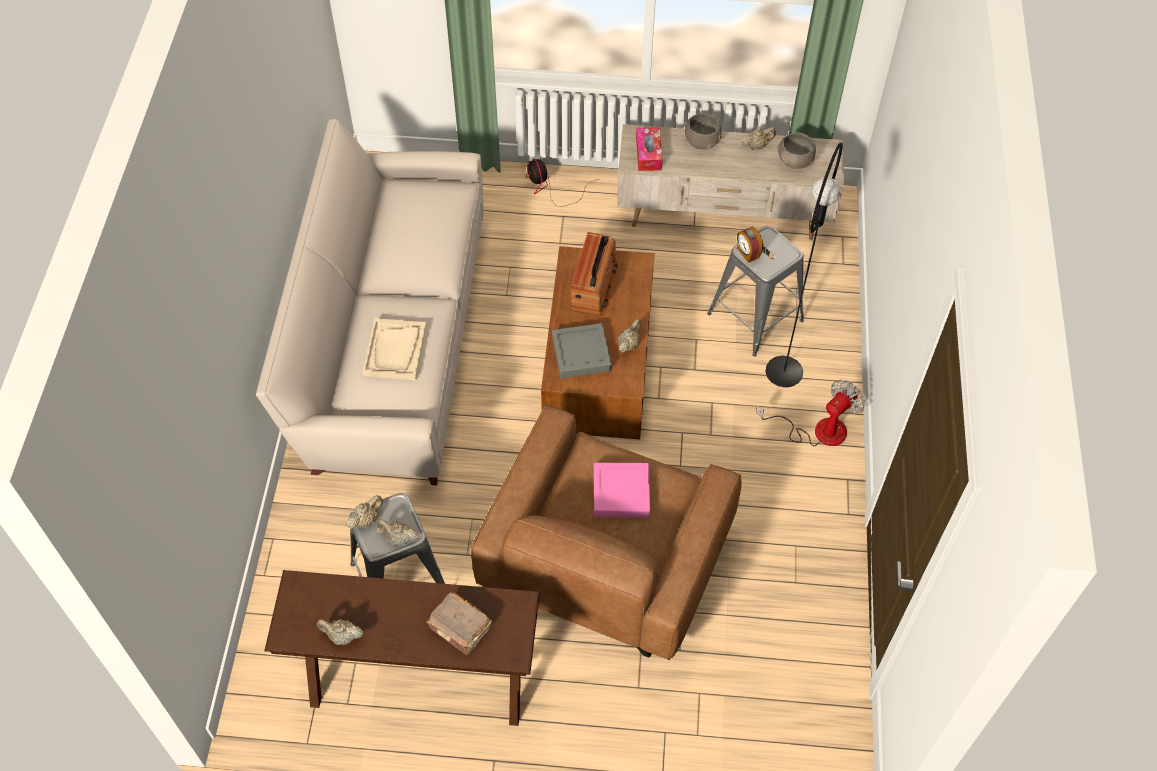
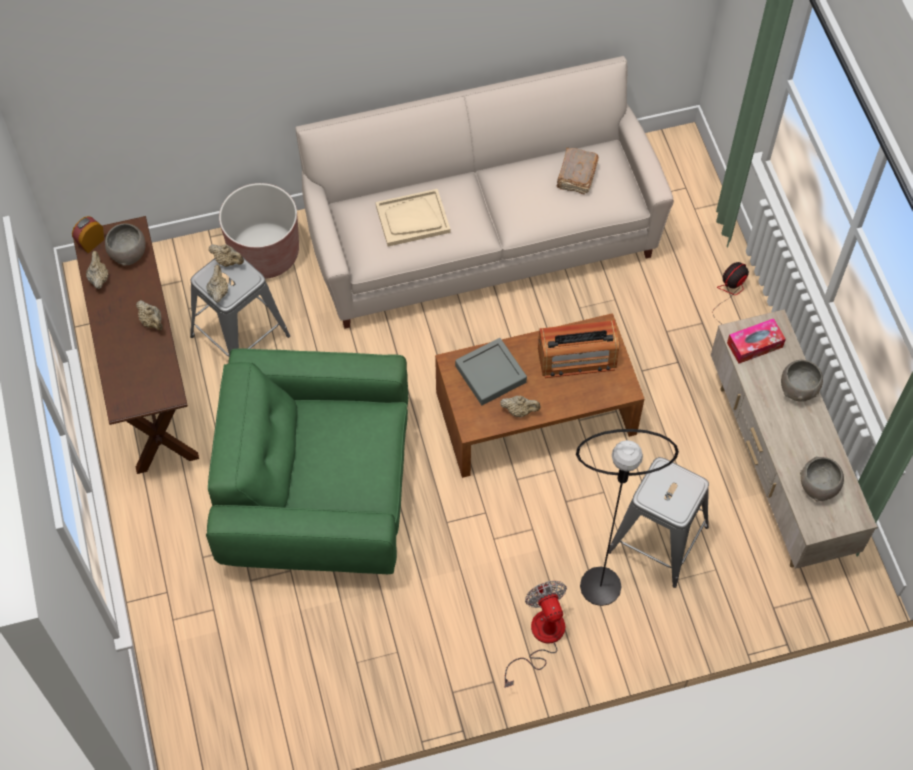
camera: 70 degrees right, 5 degrees up
brown book [426,592,492,655] -> brown book moved to [556,147,599,195]
brown armchair [471,404,742,660] -> green armchair [206,348,408,574]
pink tray [594,463,650,517] -> none
alarm clock [737,227,763,263] -> alarm clock moved to [72,216,104,253]
beige teapot [742,127,776,150] -> beige teapot moved to [136,300,163,331]
fan [756,380,865,446] -> fan turned 135 degrees counterclockwise [505,581,567,688]
none -> grey bowl [105,223,146,266]
none -> brown planter [219,183,299,279]

